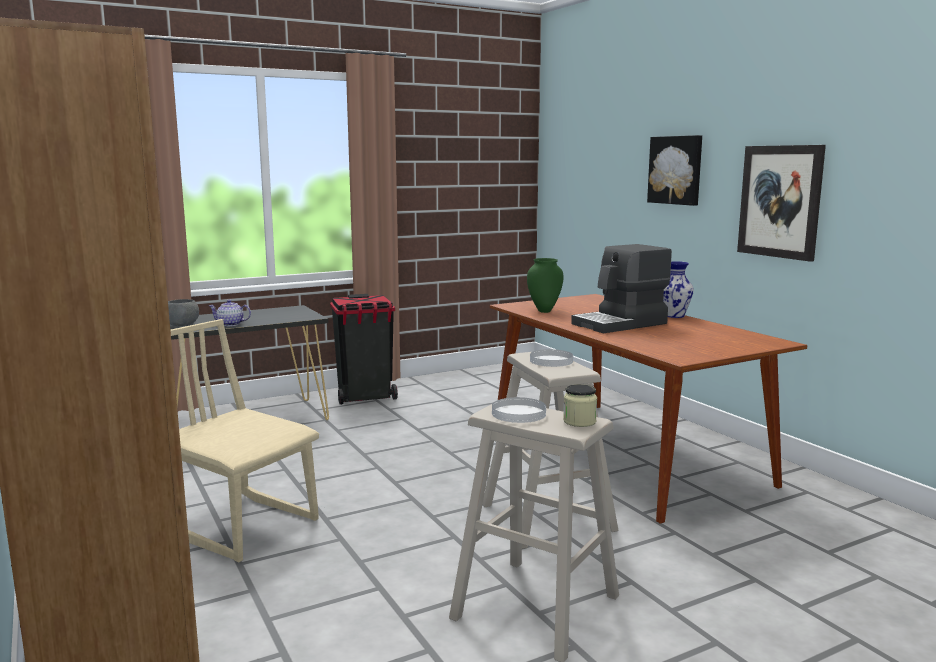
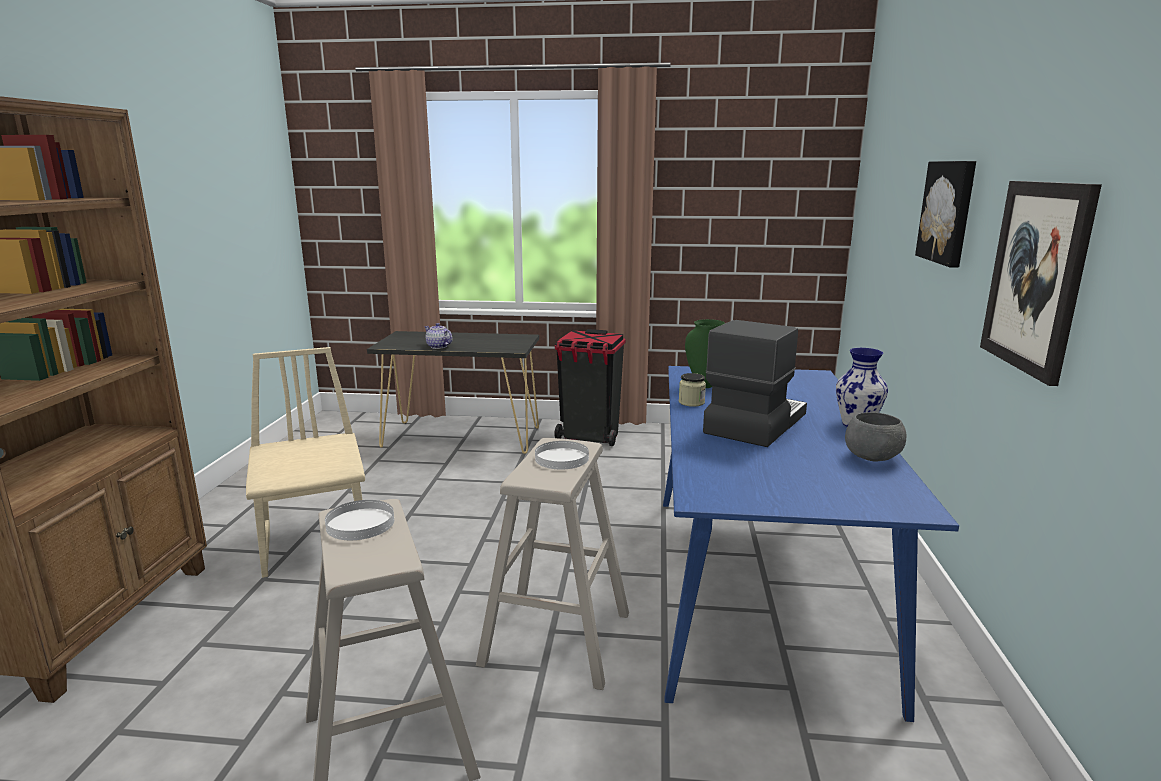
camera: 35 degrees right, 5 degrees up
grey bowl [168,299,199,327] -> grey bowl moved to [845,412,907,461]
brown dining table [490,294,807,524] -> blue dining table [663,366,959,722]
jar [563,384,597,427] -> jar moved to [679,373,706,407]
coffee machine [571,244,672,333] -> coffee machine turned 120 degrees clockwise [703,320,807,447]

